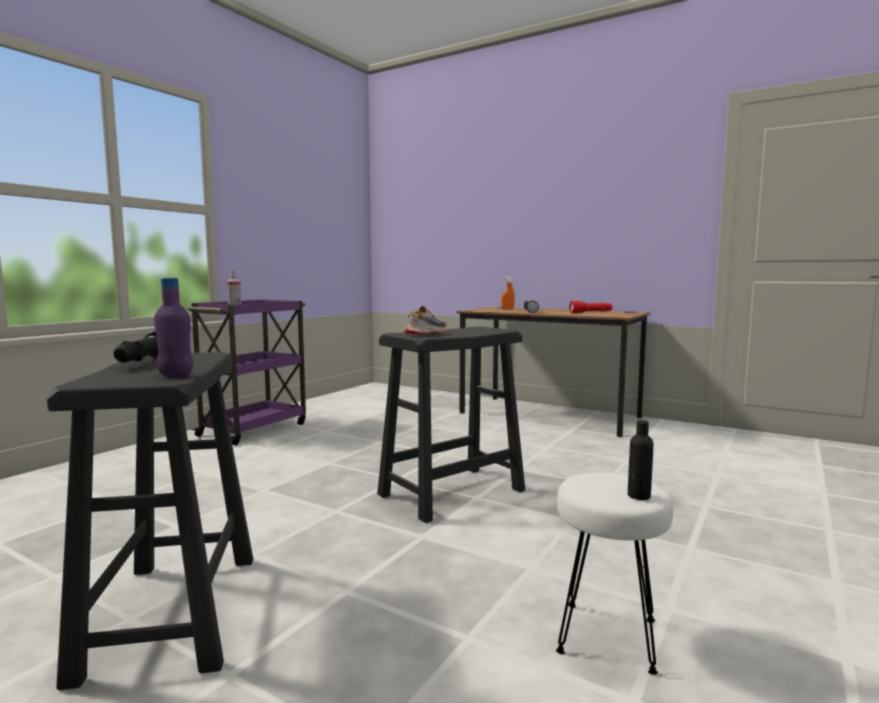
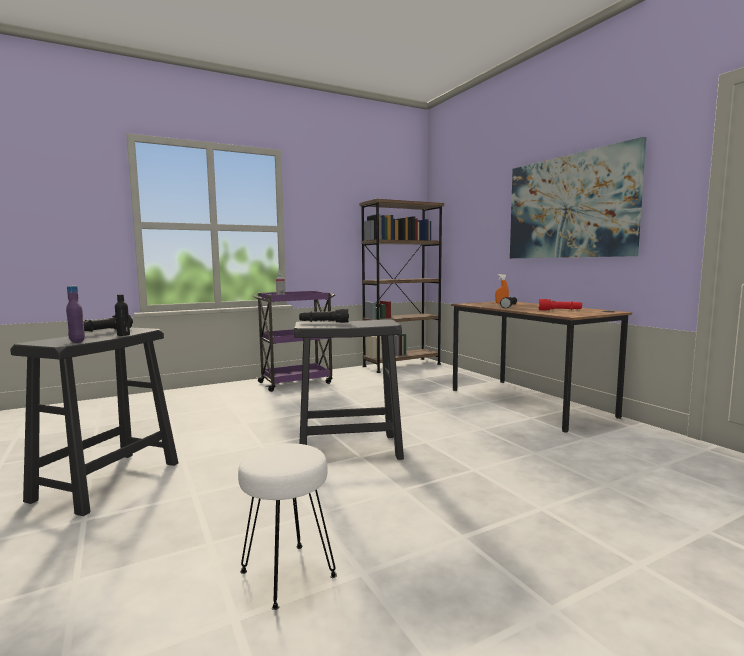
camera: 30 degrees right, 0 degrees up
shoe [404,306,447,334] -> black flashlight [299,308,349,323]
black bottle [628,420,654,500] -> black bottle moved to [115,294,130,336]
none -> brown bookcase [359,199,444,373]
none -> picture [510,137,646,258]

